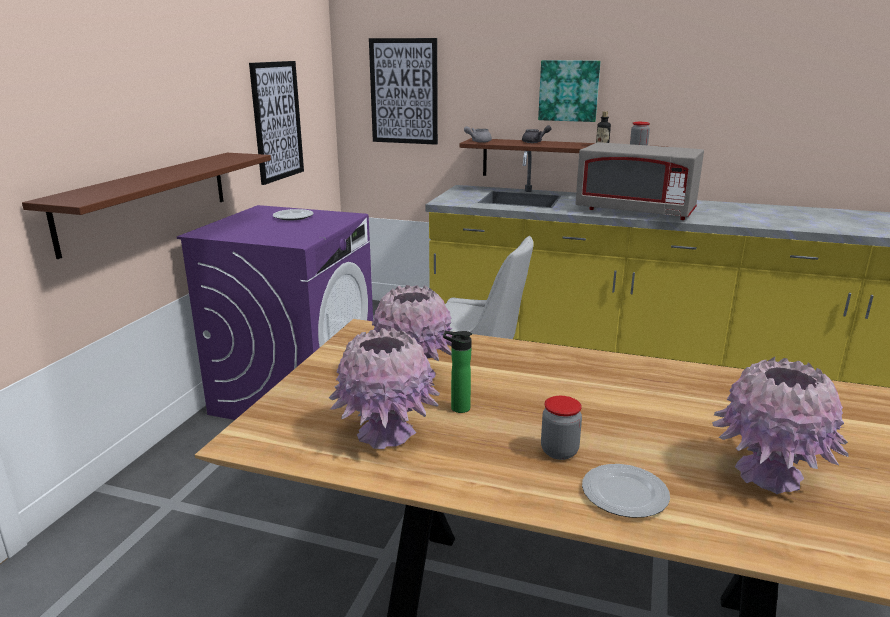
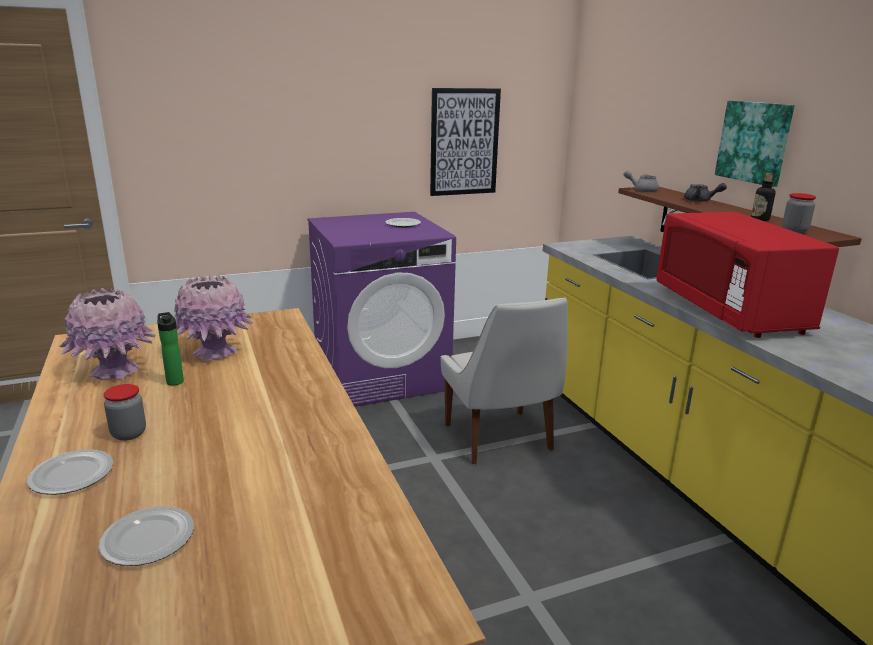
camera: 50 degrees right, 0 degrees up
brown shelf [22,153,271,259] -> none
picture [369,38,438,145] -> none
grey microwave [575,142,704,220] -> red microwave [657,212,839,338]
pink vase [712,357,849,494] -> plate [99,506,194,566]

